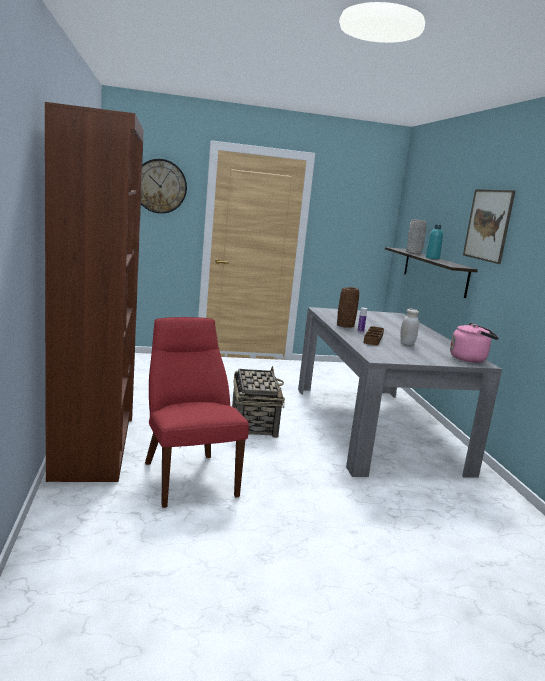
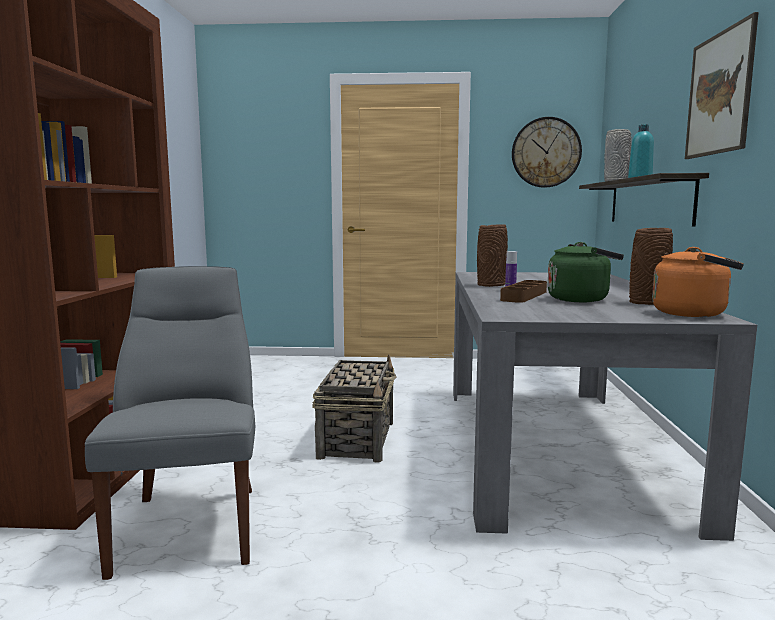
camera: 15 degrees right, 5 degrees down
wall clock [141,159,187,214] -> wall clock moved to [512,117,582,188]
red chair [145,317,249,508] -> grey chair [85,266,256,580]
white jar [400,309,419,345] -> green kettle [547,242,624,302]
pink kettle [450,323,499,362] -> orange kettle [652,247,744,317]
none -> brown vase [629,228,673,305]

